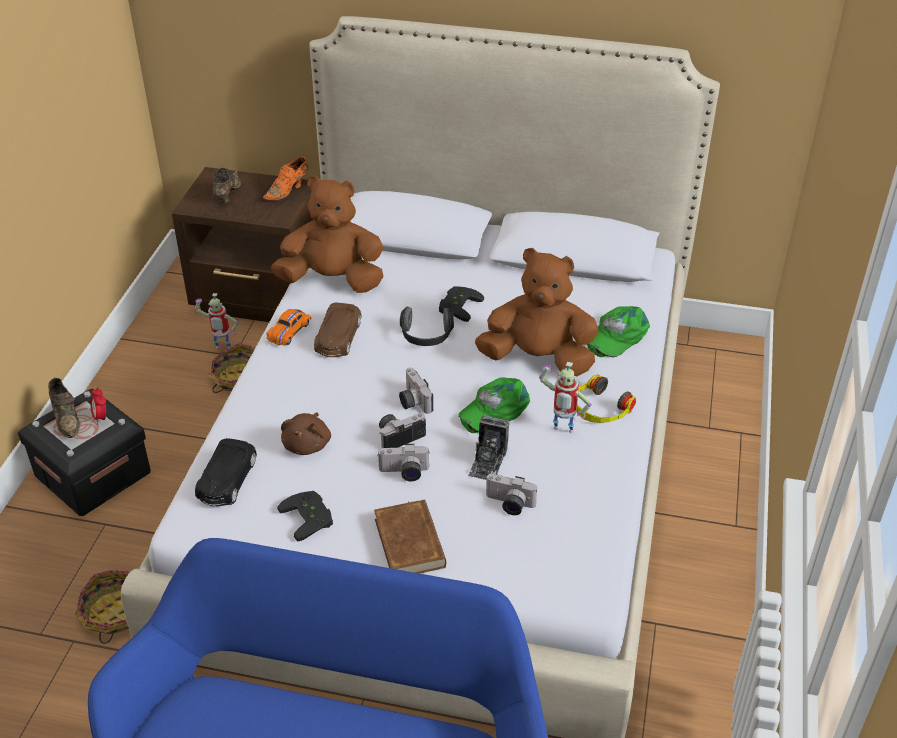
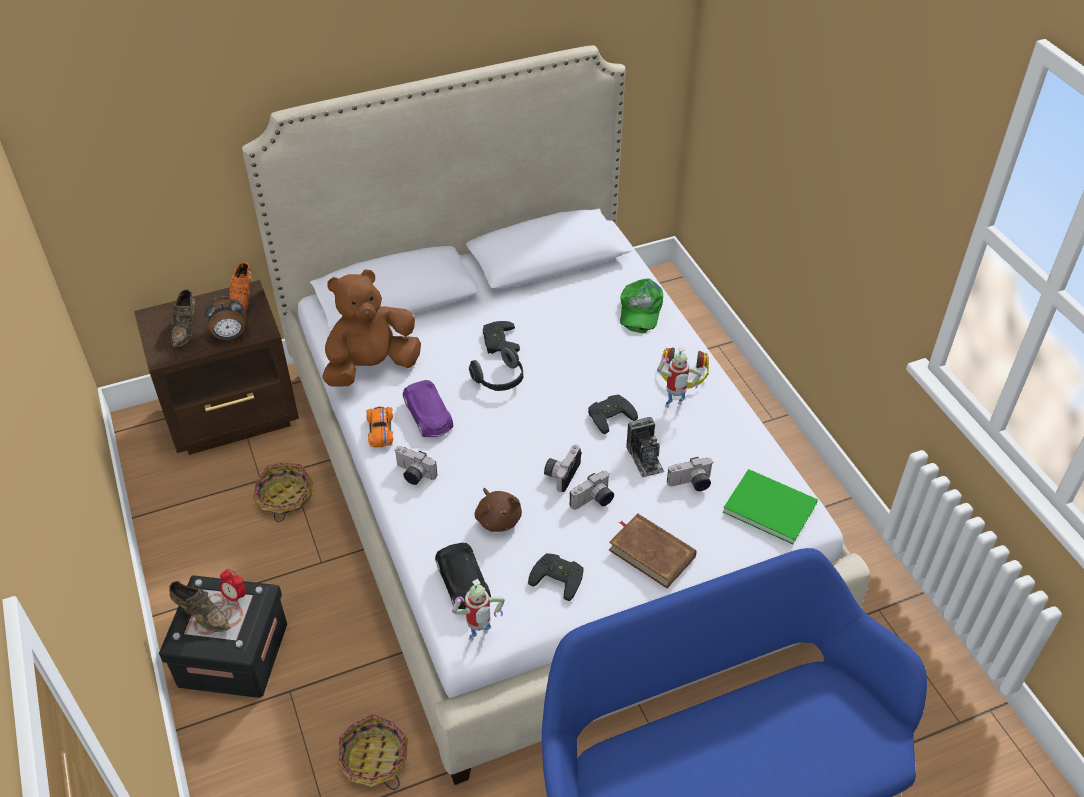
camera: 35 degrees left, 5 degrees up
toy robot [195,293,239,349] -> toy robot moved to [452,579,505,641]
brown shoe [213,168,241,203] -> brown shoe turned 150 degrees counterclockwise [171,290,195,348]
brown toy car [314,302,361,357] -> purple toy car [403,380,453,437]
camera [399,368,433,414] -> camera moved to [394,446,437,485]
green cap [458,378,530,433] -> black game controller [588,395,638,434]
brown plush toy [475,248,599,377] -> none
none -> alarm clock [205,296,247,340]
none -> green book [723,469,818,544]

